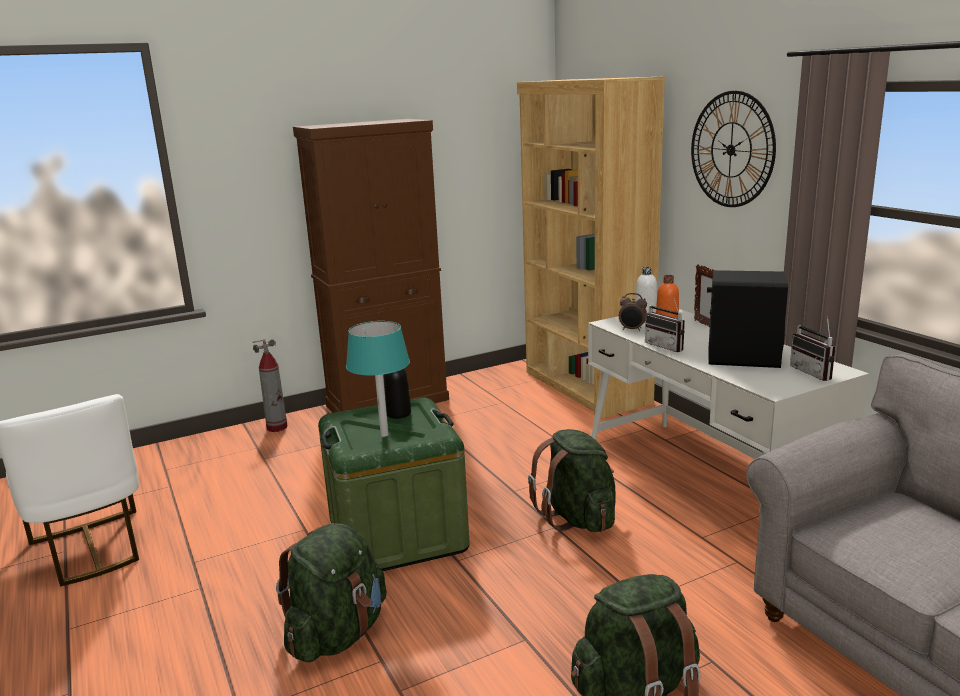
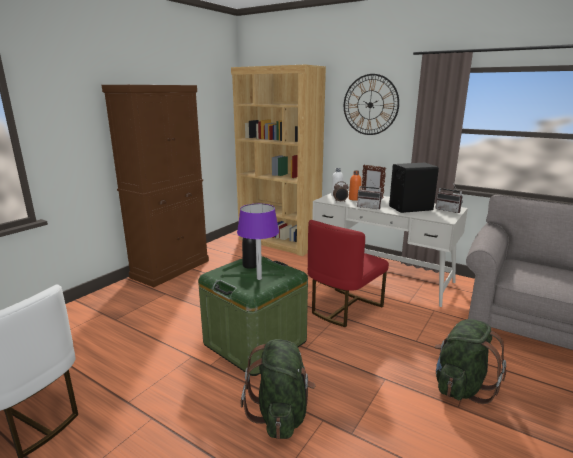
camera: 30 degrees left, 0 degrees up
fire extinguisher [252,339,287,432] -> none
turquoise table lamp [346,321,410,437] -> purple table lamp [237,204,279,280]
green backpack [528,429,616,532] -> red chair [308,220,389,327]

